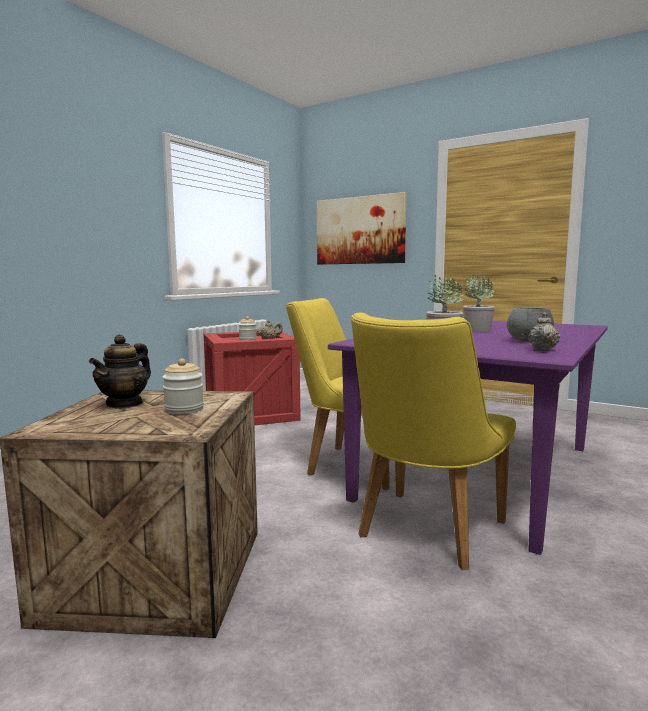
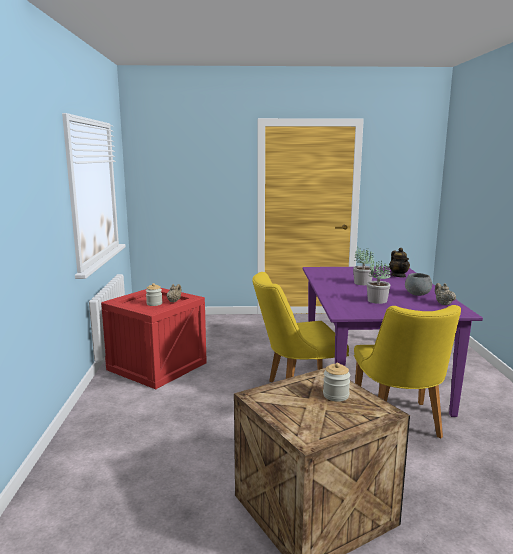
camera: 35 degrees left, 5 degrees up
teapot [89,334,151,408] -> teapot moved to [389,248,410,277]
picture [317,192,406,265] -> none

